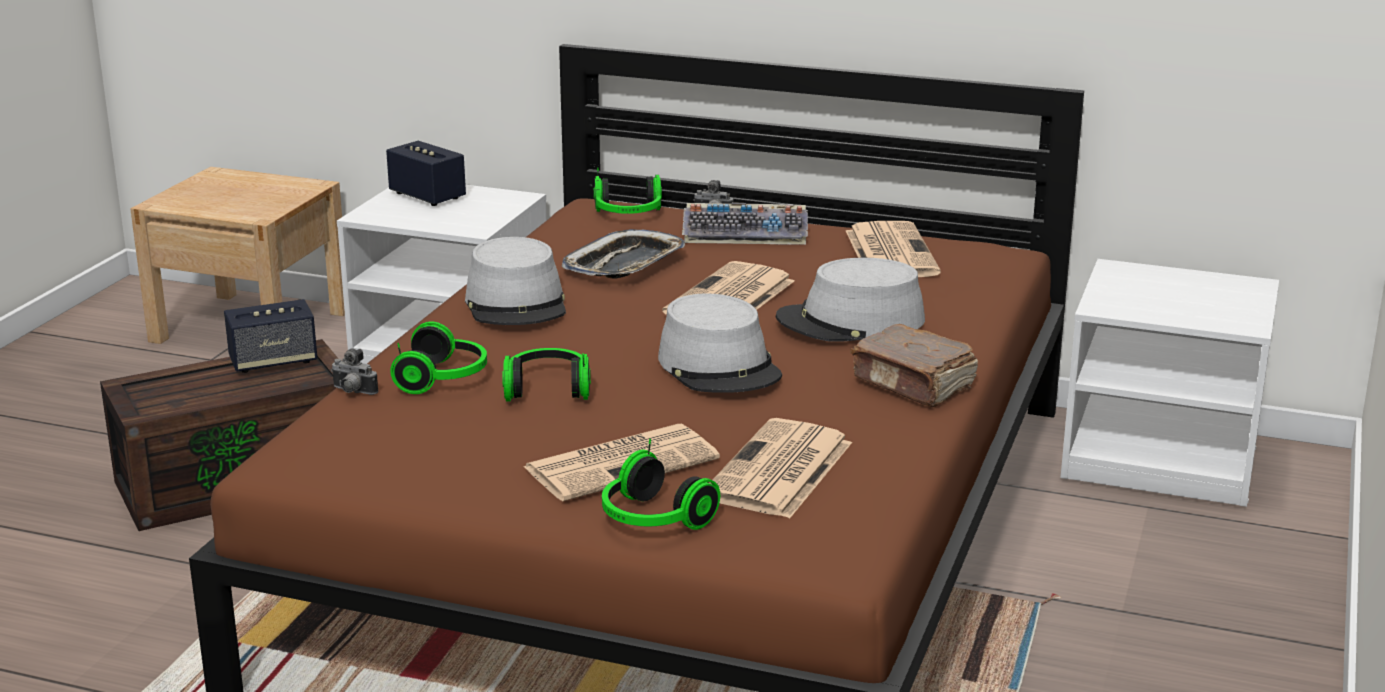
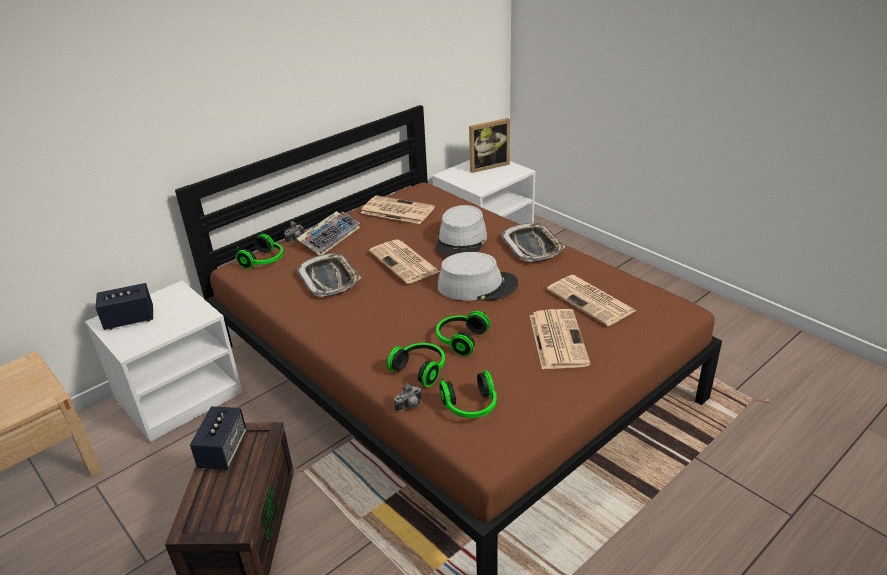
camera: 60 degrees left, 10 degrees up
grey hat [465,237,566,325] -> none
headphones [602,438,720,530] -> headphones moved to [439,370,497,418]
brown book [850,324,978,407] -> tray [501,223,566,262]
none -> picture frame [469,118,510,173]

